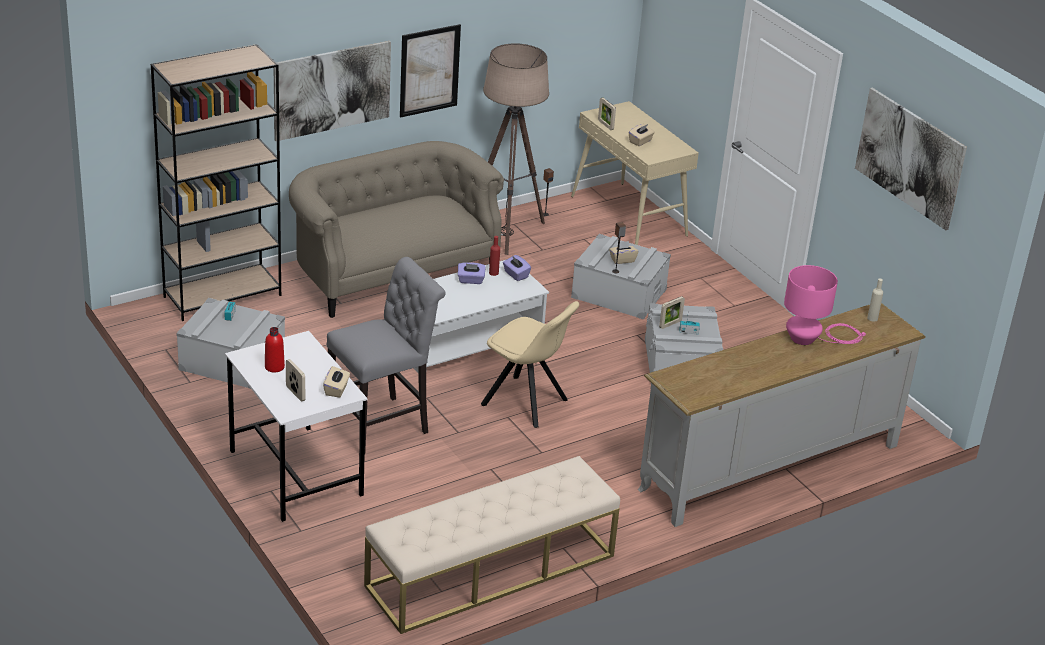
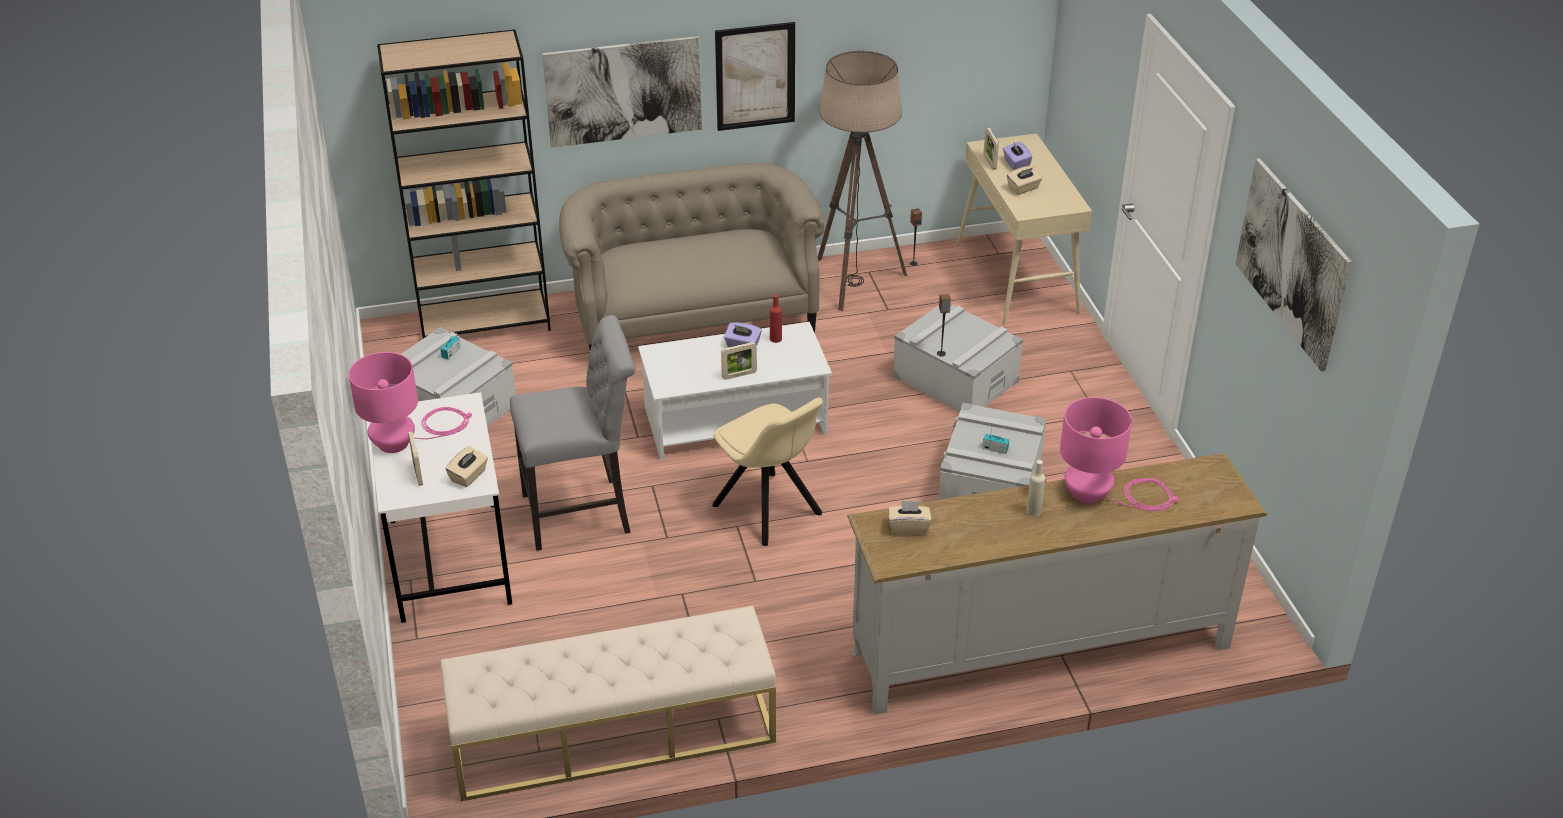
camera: 20 degrees right, 5 degrees up
red bottle [265,327,285,372] -> pink table lamp [349,352,472,453]
purple tissue box [503,255,531,281] -> purple tissue box moved to [1003,141,1032,170]
beige tissue box [609,241,639,264] -> beige tissue box moved to [888,500,932,535]
picture frame [659,296,685,329] -> picture frame moved to [721,342,757,380]
beige bottle [867,278,883,322] -> beige bottle moved to [1026,460,1045,516]

